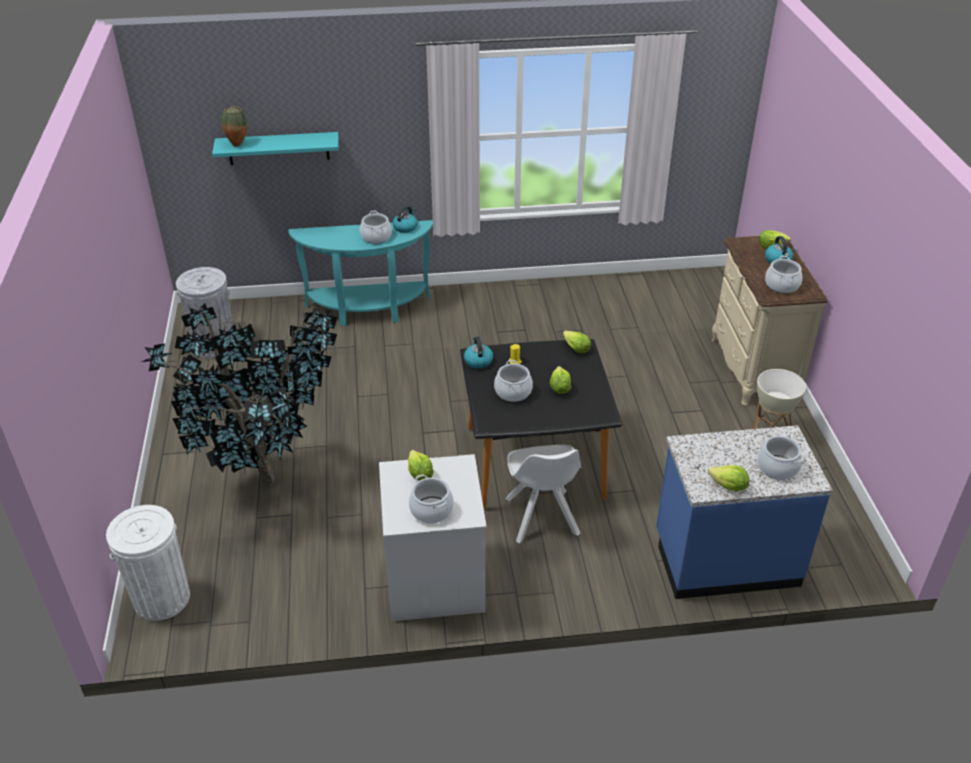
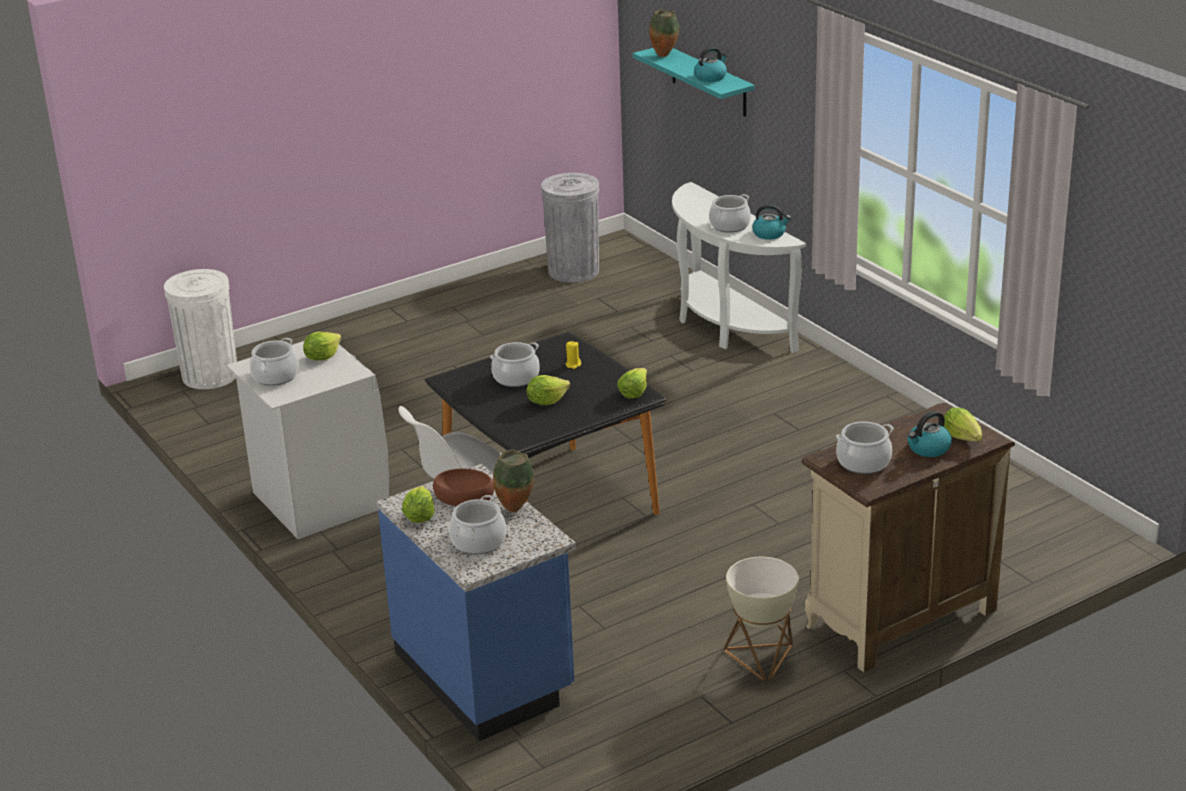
camera: 65 degrees right, 10 degrees down
potted plant [141,303,337,485] -> none
turquoise console table [288,220,433,326] -> white console table [672,182,806,353]
kettle [464,336,493,369] -> kettle moved to [694,47,727,82]
none -> brown bowl [433,469,494,506]
none -> vase [493,449,534,512]

